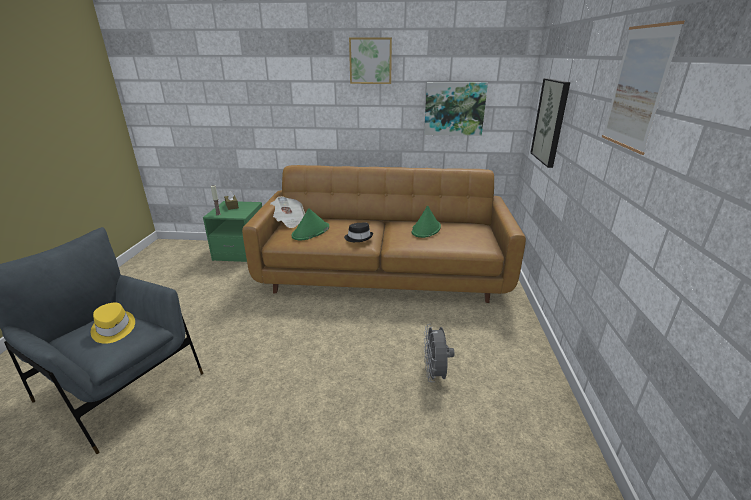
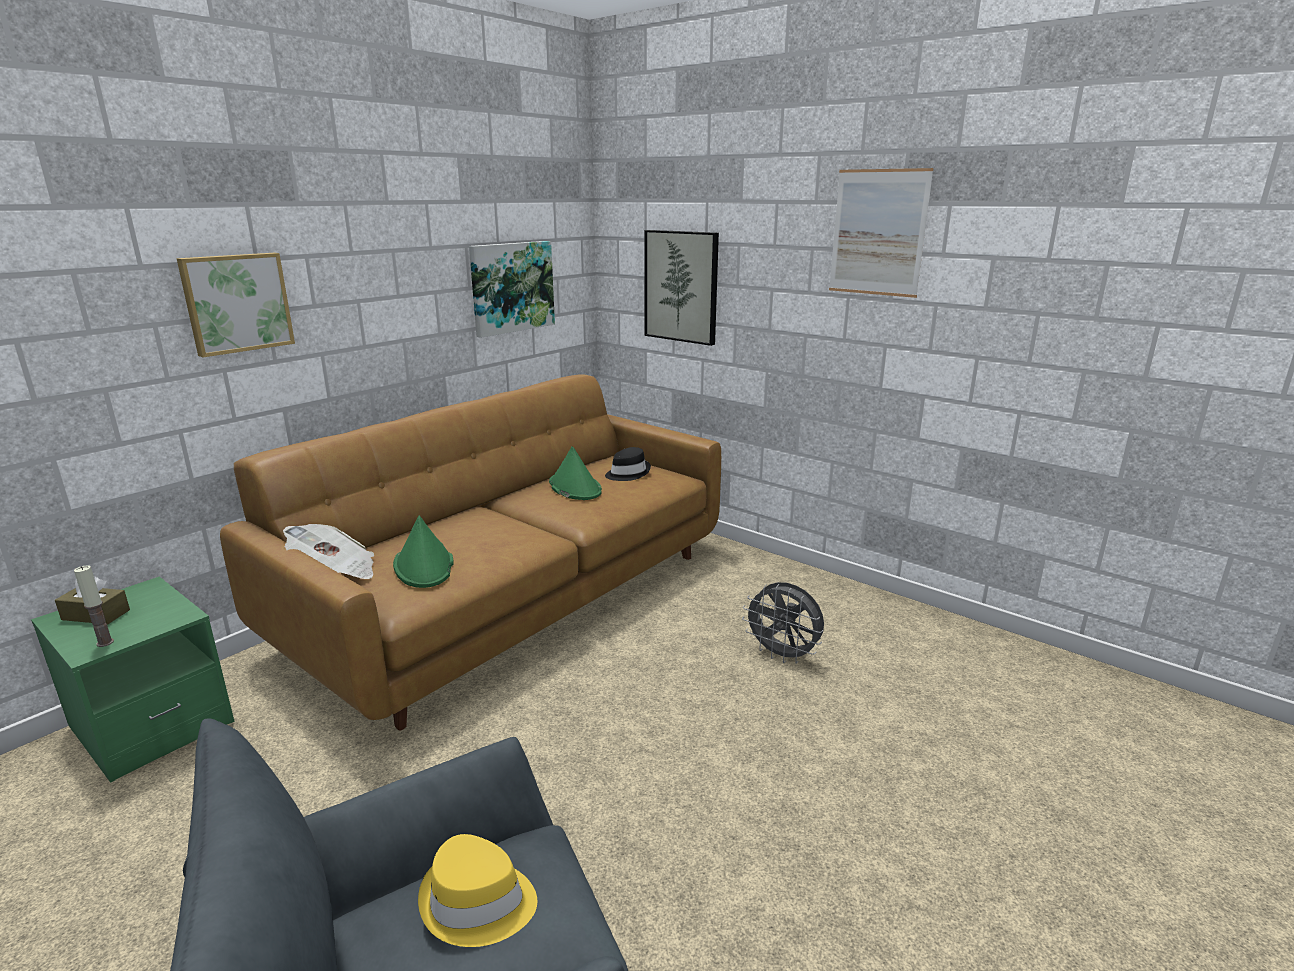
camera: 55 degrees left, 5 degrees down
black hat [344,223,373,242] -> black hat moved to [605,447,651,481]
picture [349,37,392,84] -> picture moved to [177,253,295,357]

